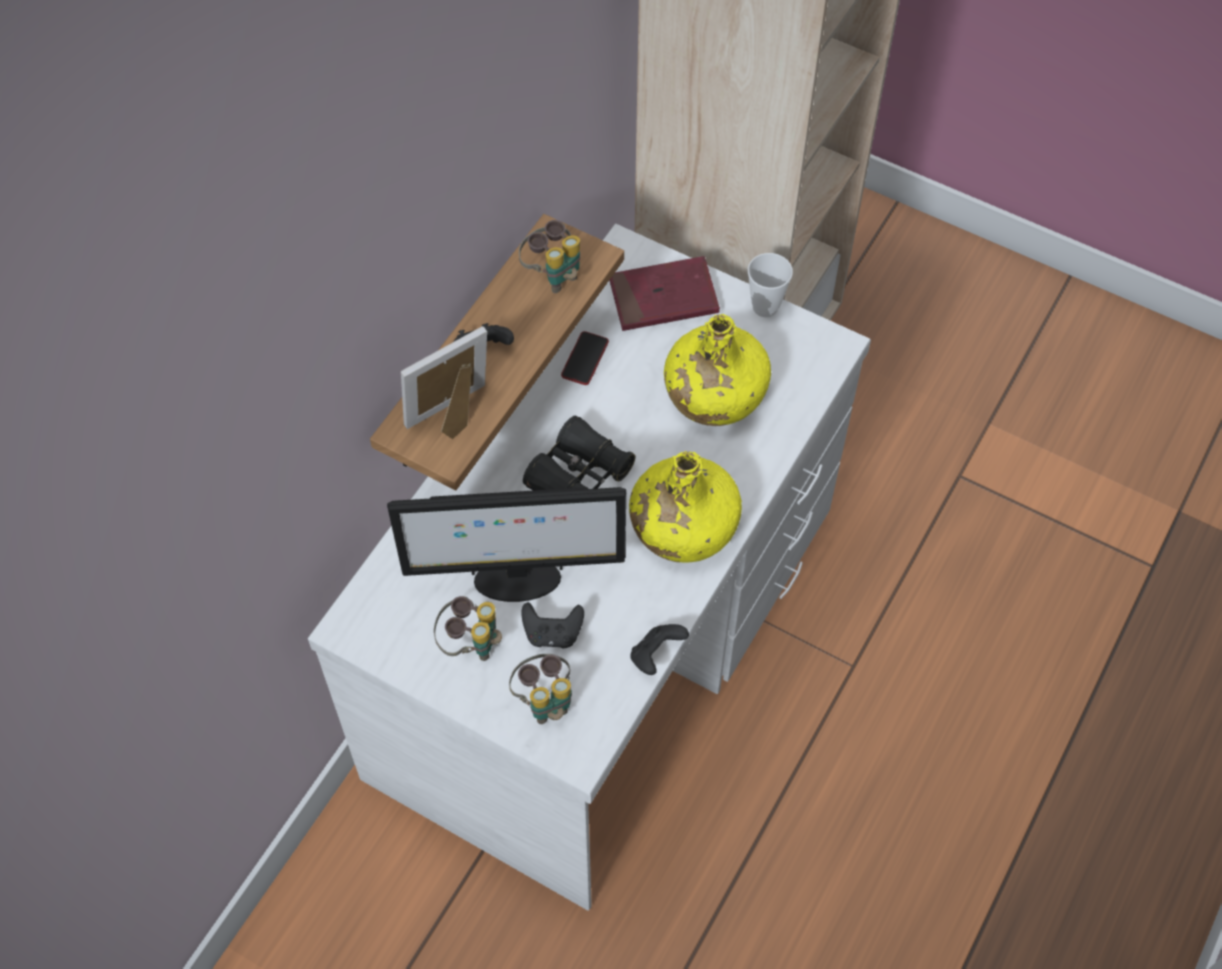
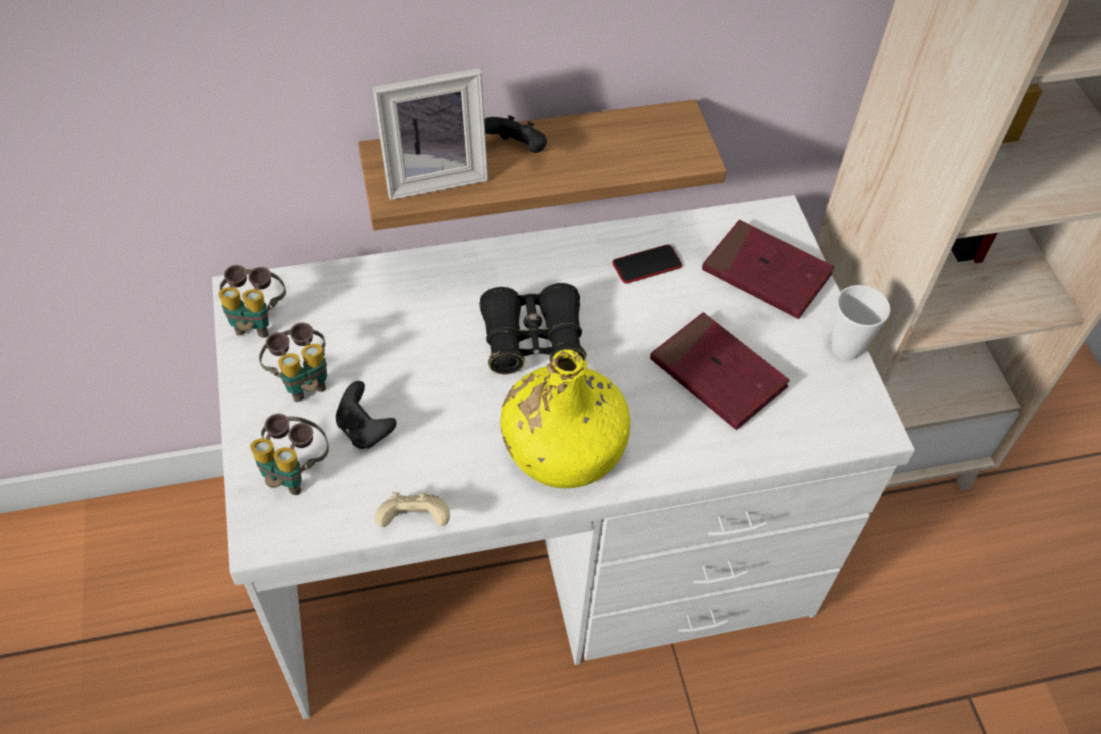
camera: 45 degrees right, 5 degrees down
monitor [387,487,626,602] -> none
picture frame [401,326,487,439] -> picture frame turned 150 degrees clockwise [373,68,488,200]
binoculars [519,220,580,293] -> binoculars moved to [218,265,286,338]
black game controller [630,624,689,675] -> beige game controller [375,492,450,527]
yellow bottle [664,314,771,426] -> red book [650,312,790,430]

